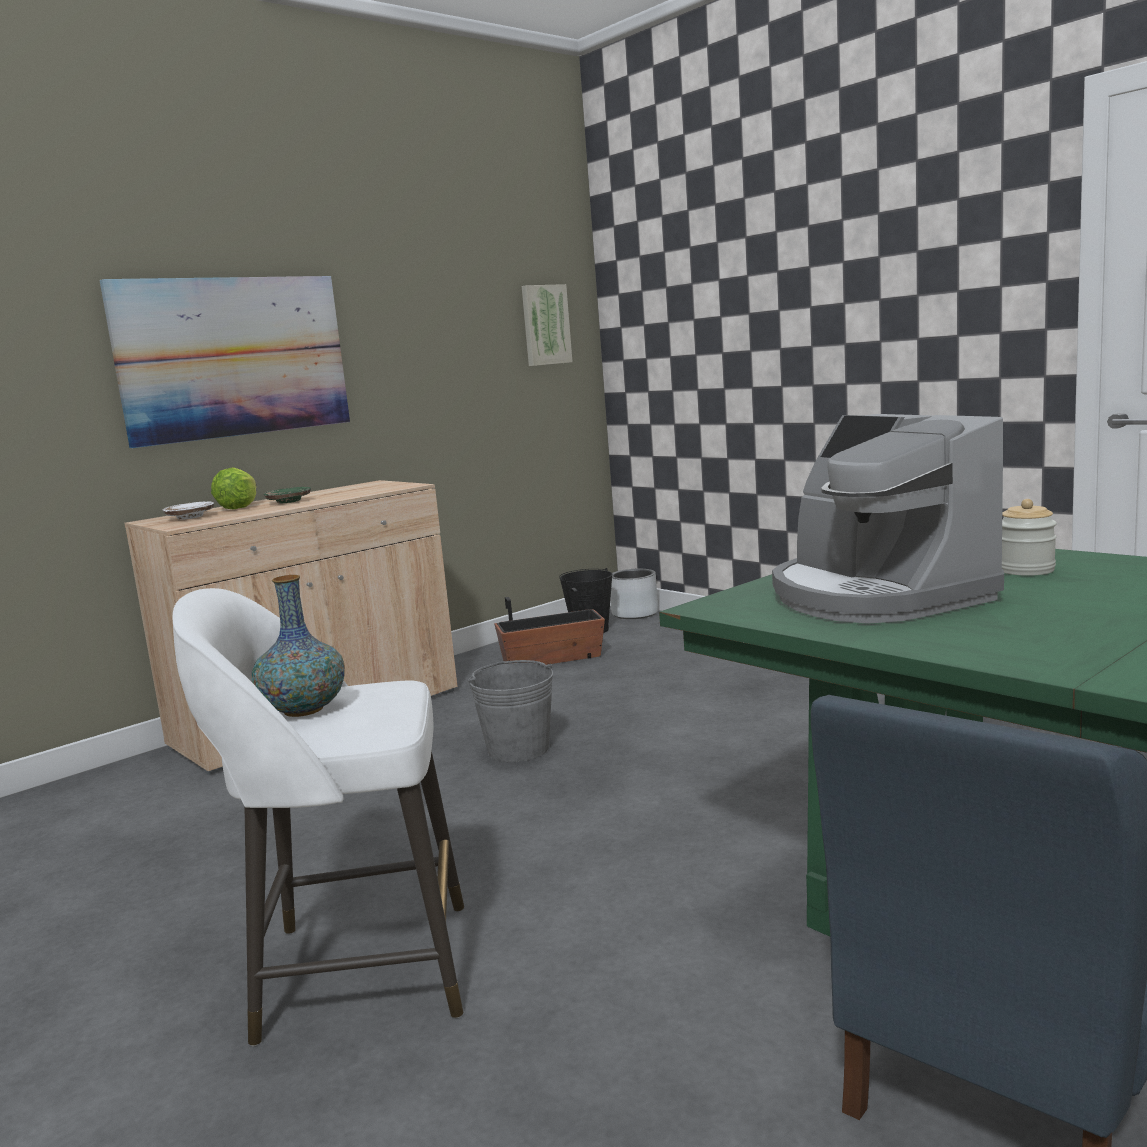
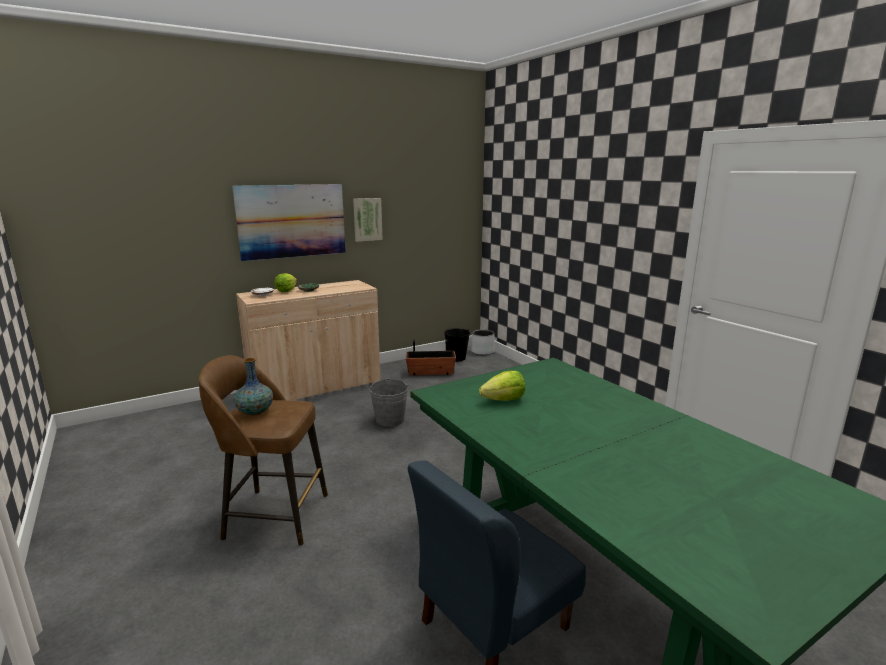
camera: 10 degrees right, 5 degrees up
white stool [172,588,464,1046] -> brown stool [199,355,328,545]
picture [522,284,573,366] -> picture moved to [353,198,383,242]
coffee machine [772,414,1004,624] -> lettuce [479,370,525,401]
jar [1002,499,1057,576] -> none

